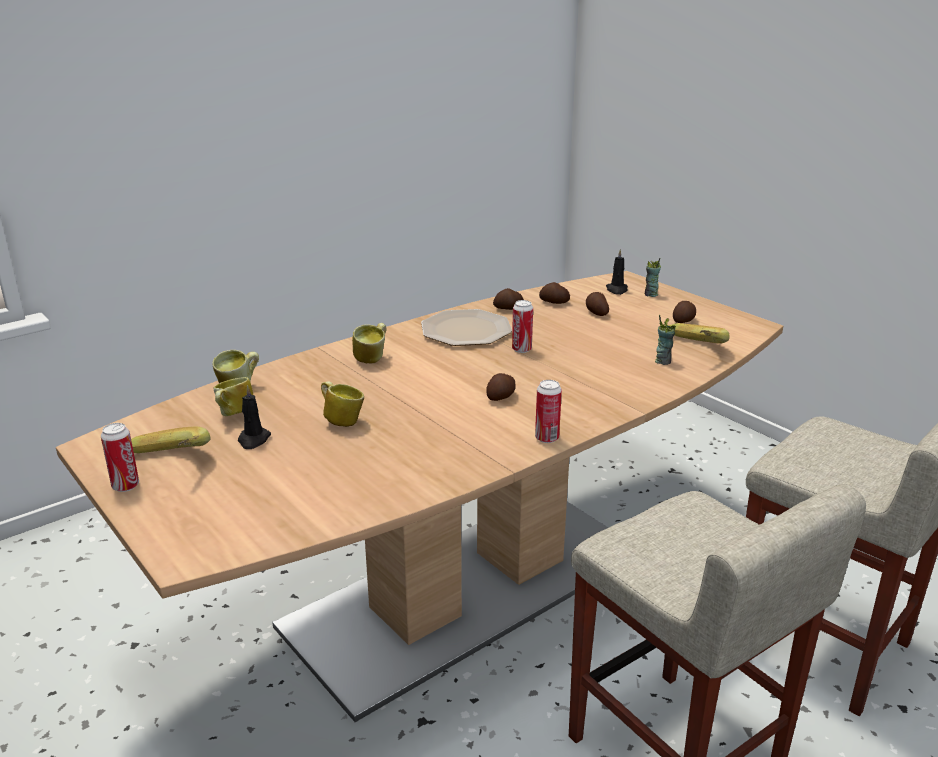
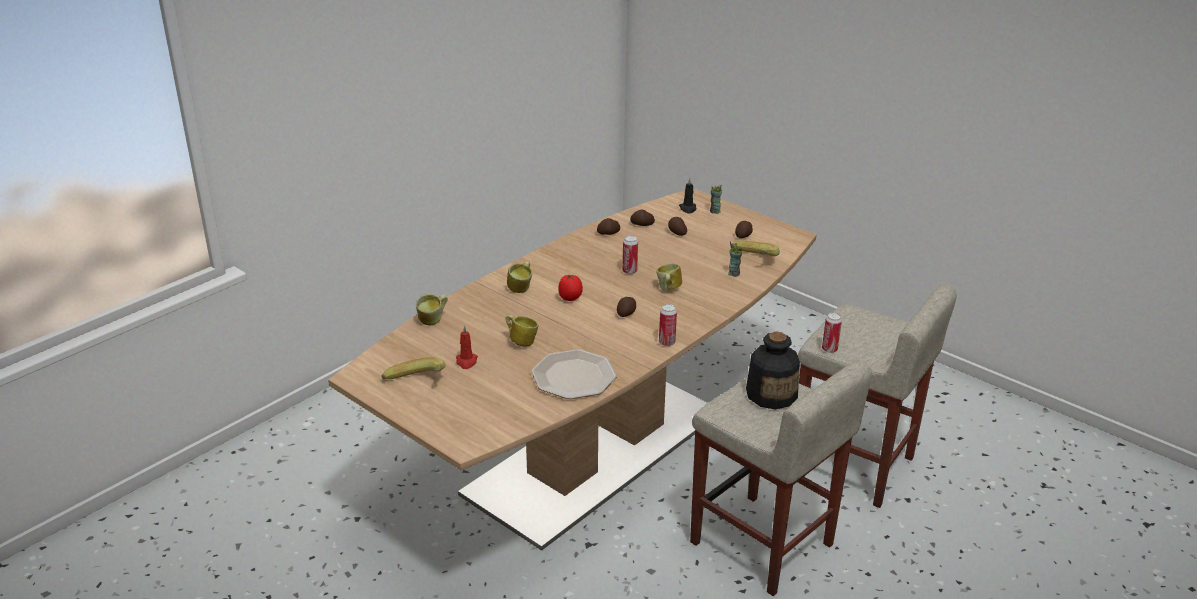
camera: 10 degrees left, 5 degrees up
can [101,423,139,492] -> can moved to [822,313,842,353]
mug [214,377,253,416] -> mug moved to [656,263,682,290]
black candle [238,385,271,449] -> red candle [456,325,478,369]
plate [421,309,512,346] -> plate moved to [531,349,617,399]
none -> tomato [558,274,583,301]
none -> bottle [746,331,800,409]

